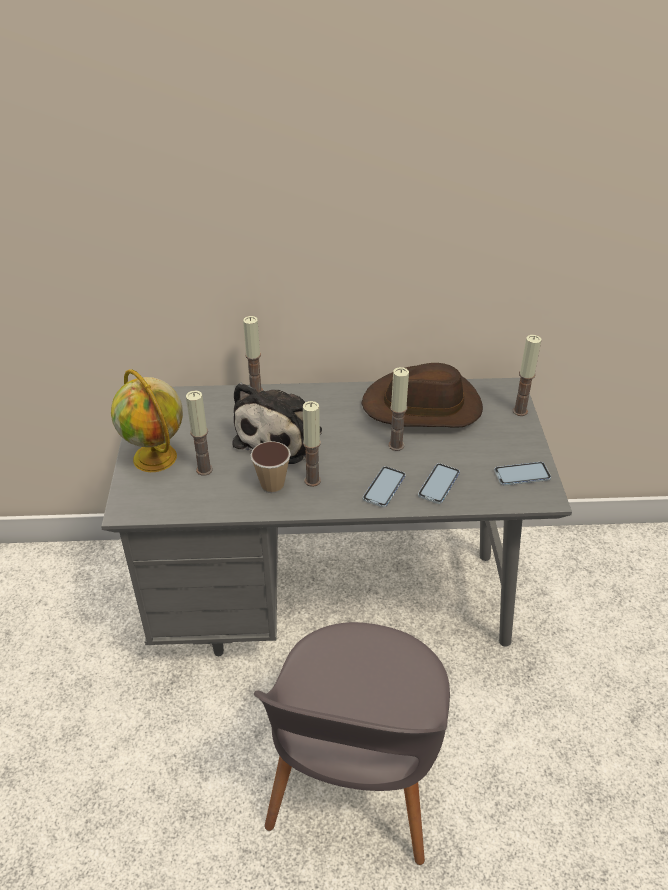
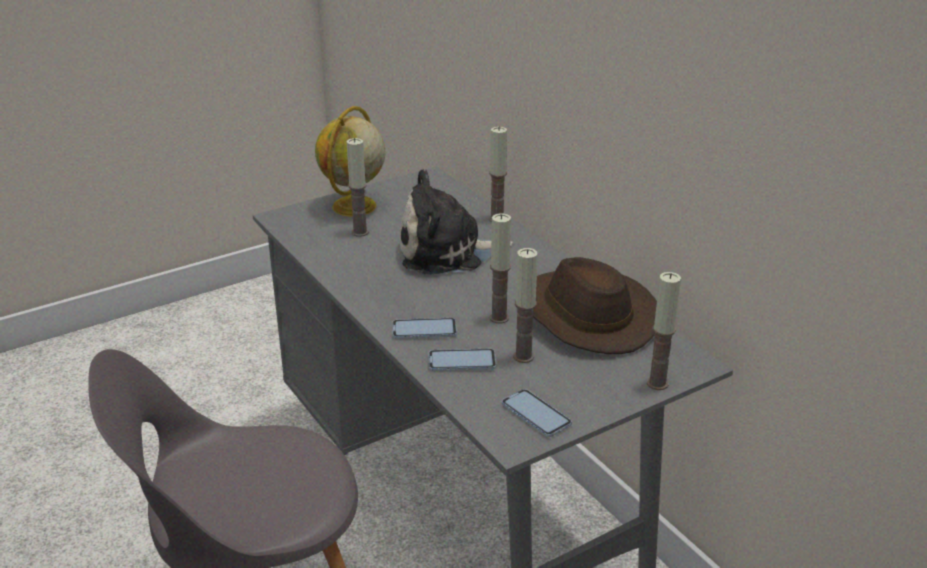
camera: 60 degrees right, 10 degrees down
cup [251,441,291,493] -> none
candle [303,401,321,487] -> candle moved to [513,248,538,363]

